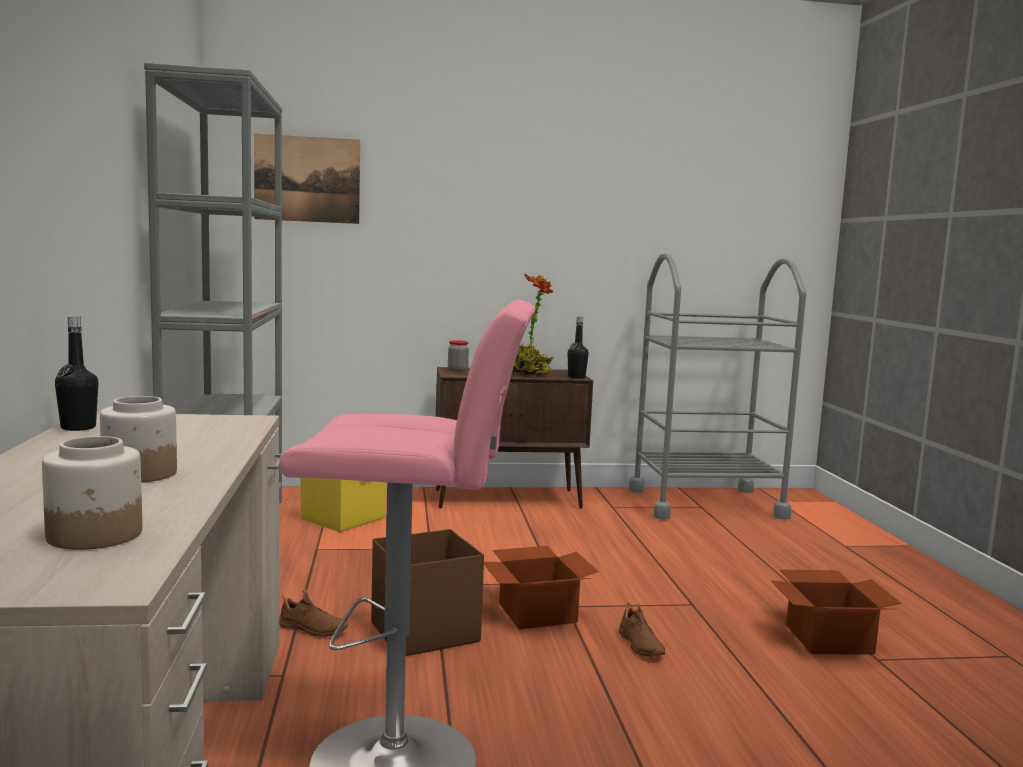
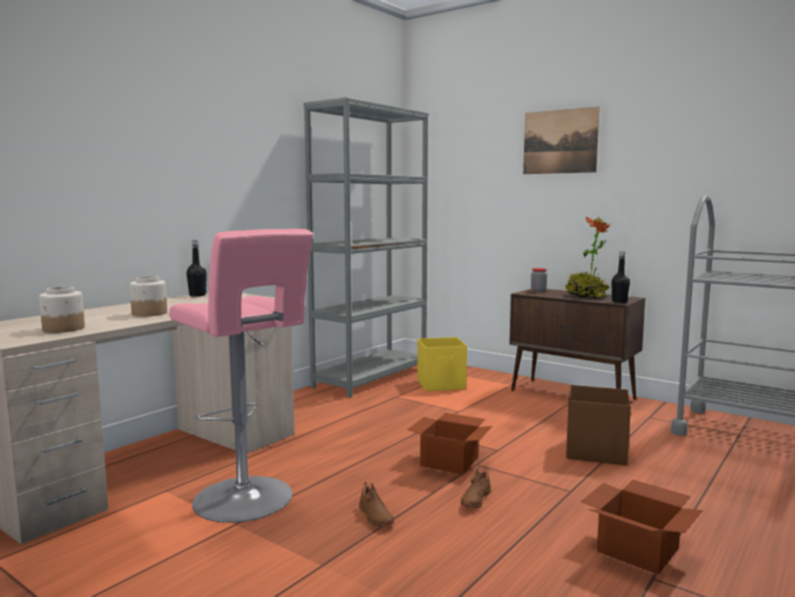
camera: 45 degrees right, 0 degrees up
picture [254,134,360,224] -> picture moved to [523,107,600,174]
brown shoe [279,590,348,638] -> brown shoe moved to [359,482,394,527]
brown storage box [371,529,484,656] -> brown storage box moved to [566,385,631,465]

